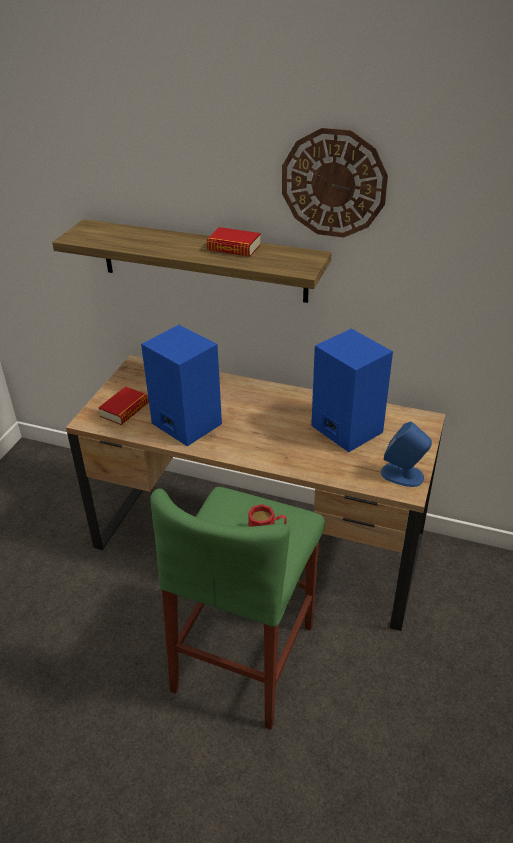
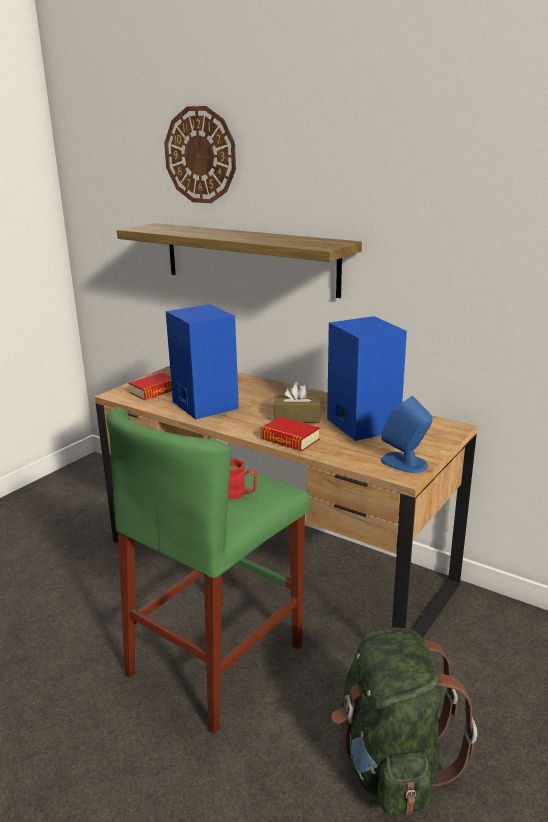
camera: 15 degrees right, 15 degrees down
book [206,227,261,257] -> book moved to [260,417,320,451]
wall clock [282,128,388,238] -> wall clock moved to [164,106,236,203]
none -> brown tissue box [274,382,321,423]
none -> green backpack [331,628,477,816]

